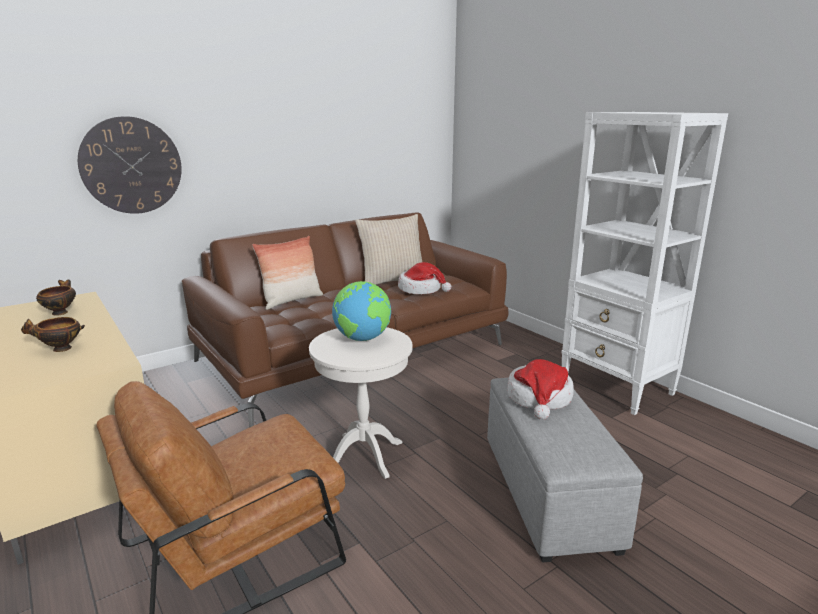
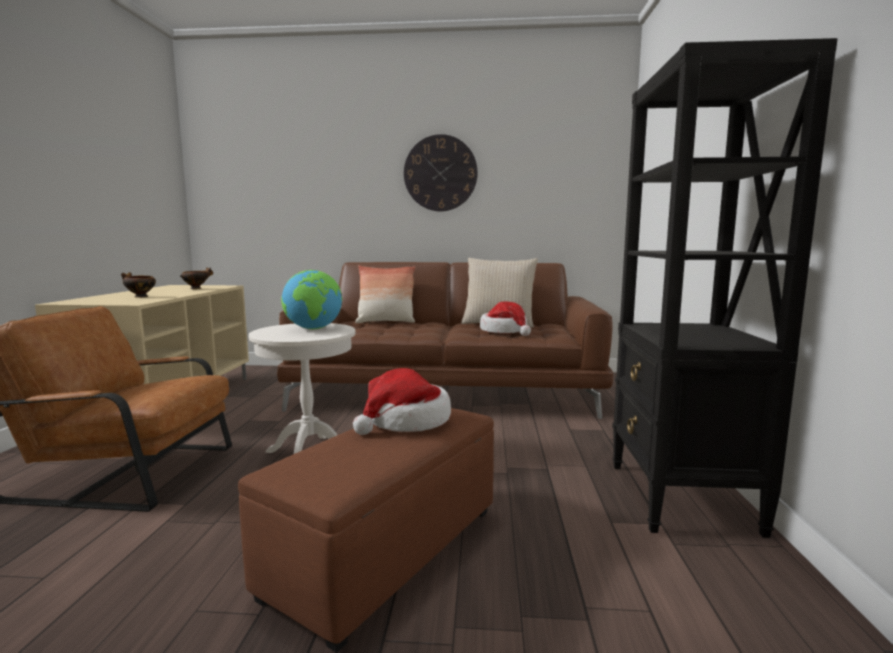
camera: 40 degrees right, 10 degrees down
wall clock [78,116,182,214] -> wall clock moved to [404,134,478,211]
grey ottoman [487,377,643,562] -> brown ottoman [238,408,494,653]
white bookcase [561,112,728,415] -> black bookcase [612,38,838,538]

